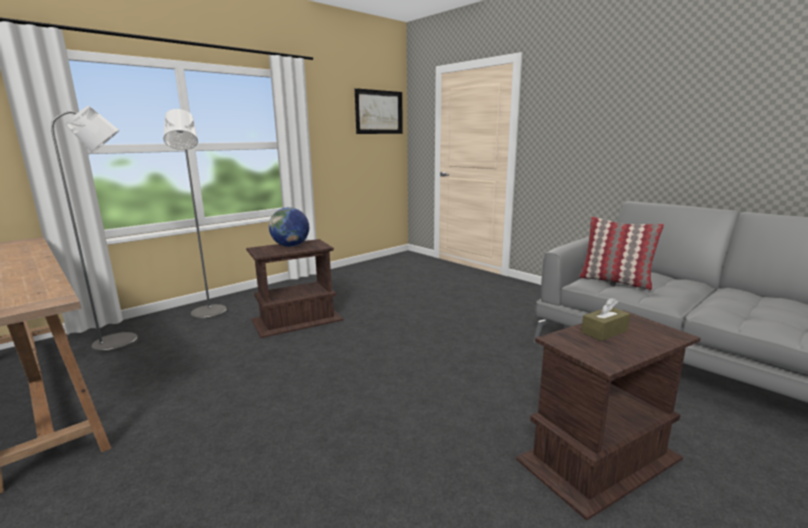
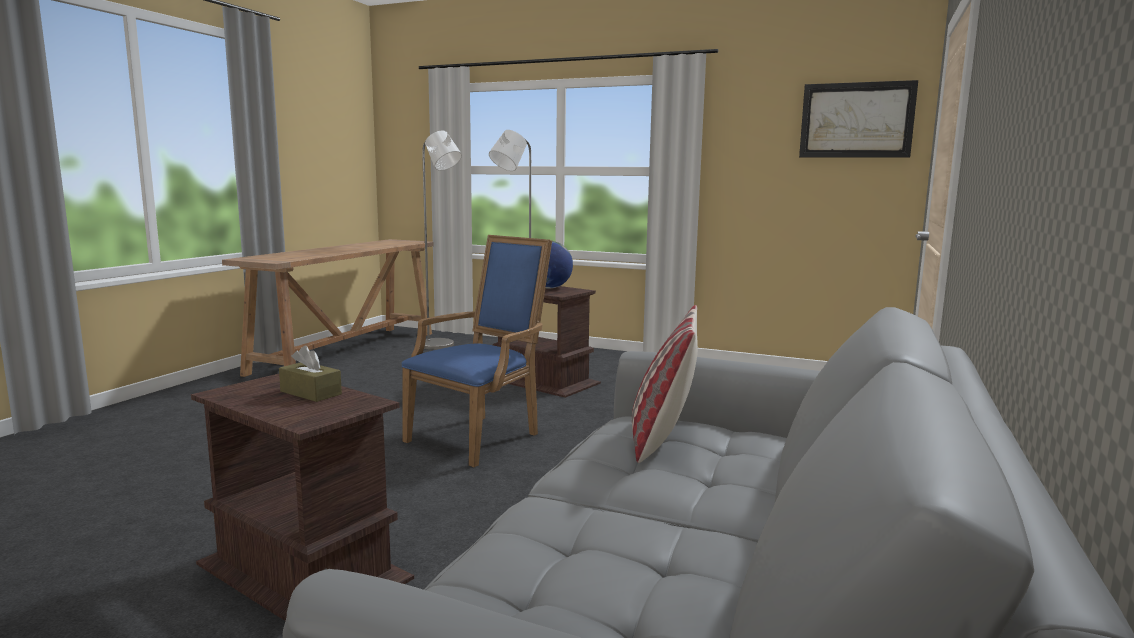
camera: 65 degrees right, 5 degrees down
none -> blue armchair [401,235,552,467]

